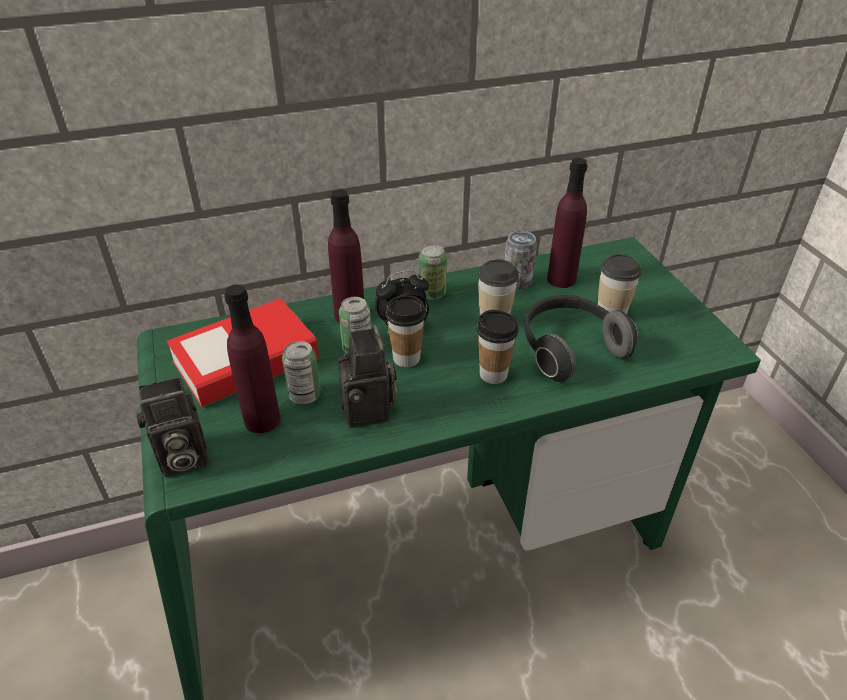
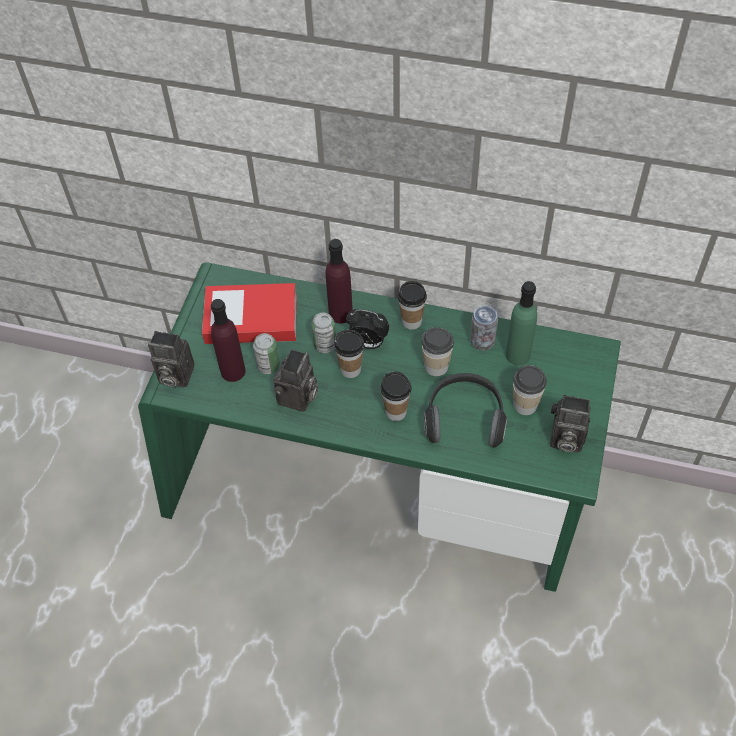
camera: 35 degrees right, 15 degrees up
can [419,244,447,300] -> cup [398,281,427,330]
purple bottle [547,158,588,288] -> green bottle [506,281,537,365]
none -> camera [550,395,590,453]

